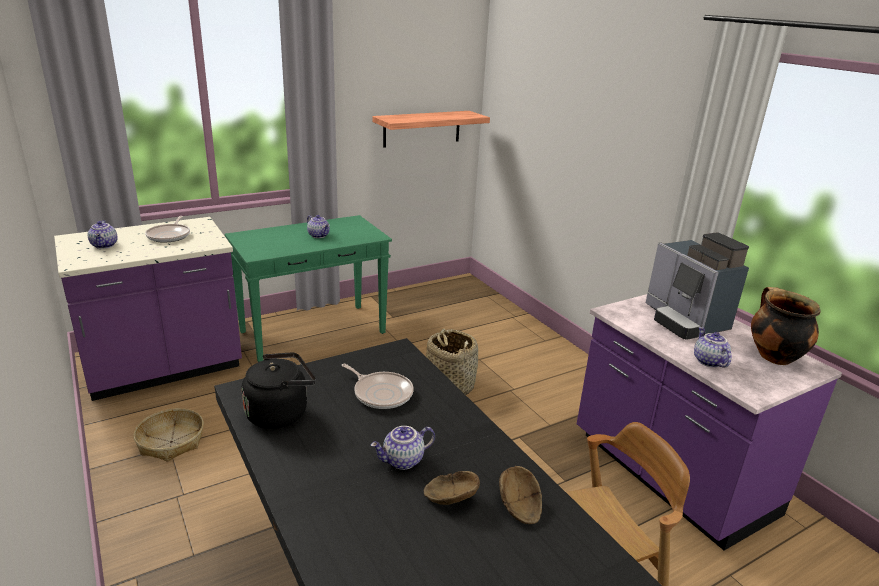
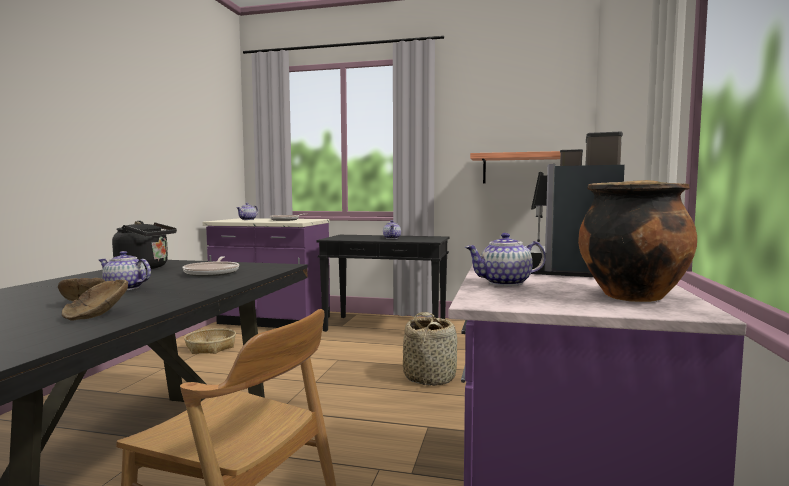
camera: 45 degrees right, 20 degrees down
green console table [225,215,392,362] -> black console table [317,235,449,332]
teapot [694,327,732,368] -> teapot turned 135 degrees counterclockwise [465,233,546,286]

